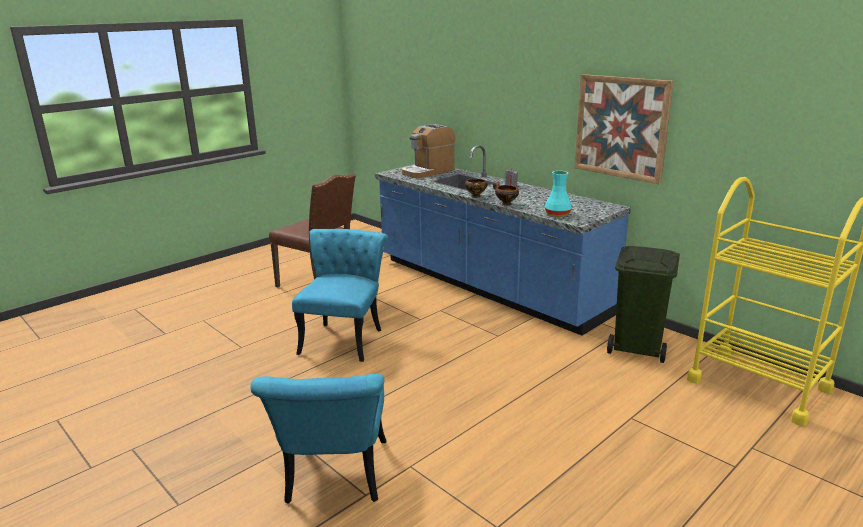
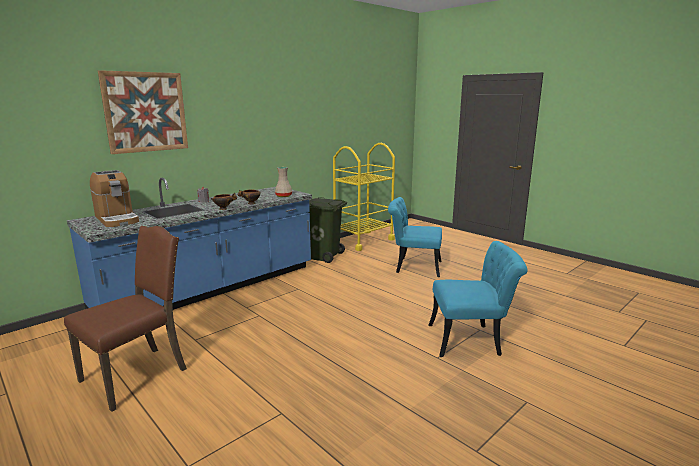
camera: 90 degrees left, 5 degrees down
turquoise chair [292,229,388,362] -> turquoise chair moved to [388,197,442,277]
turquoise vase [545,171,572,217] -> beige vase [275,167,293,197]
picture [574,74,674,184] -> picture moved to [98,70,188,154]

